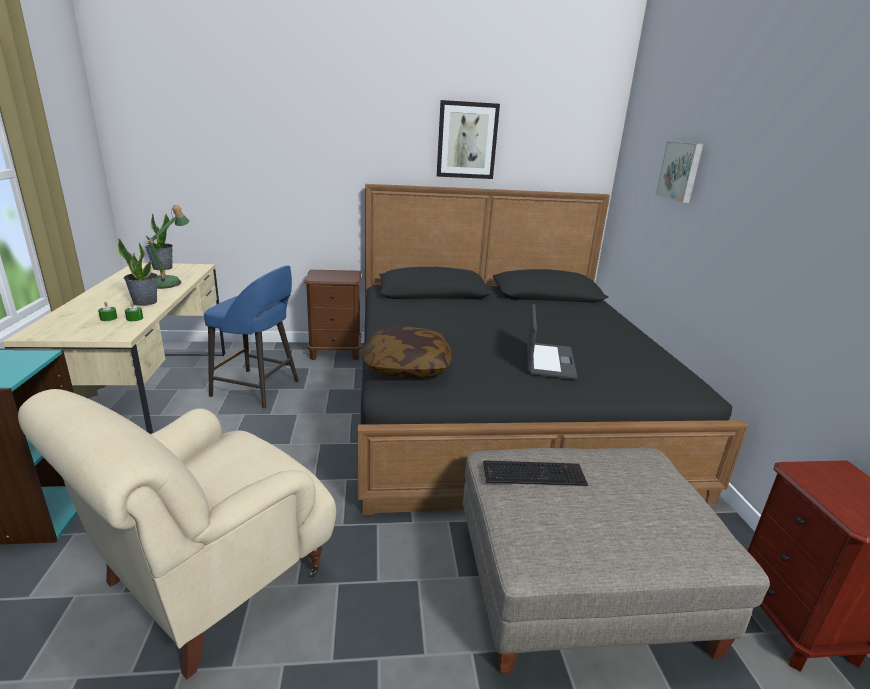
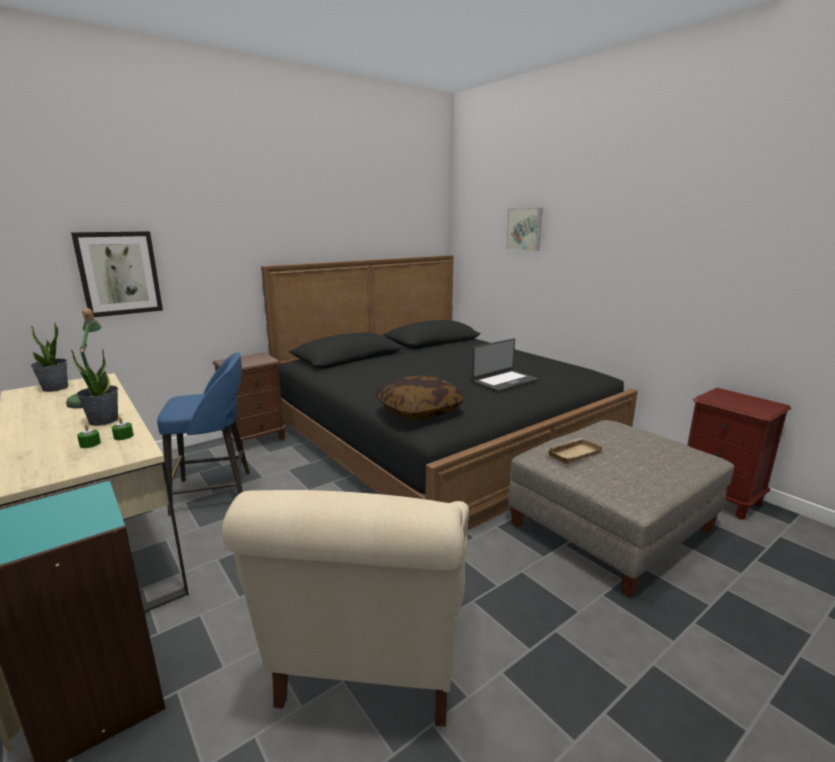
camera: 30 degrees left, 5 degrees down
picture [437,100,500,179] -> picture moved to [71,231,163,317]
keyboard [483,460,588,486] -> beige tray [545,438,604,464]
laptop [527,304,577,380] -> laptop turned 75 degrees clockwise [472,338,539,392]

